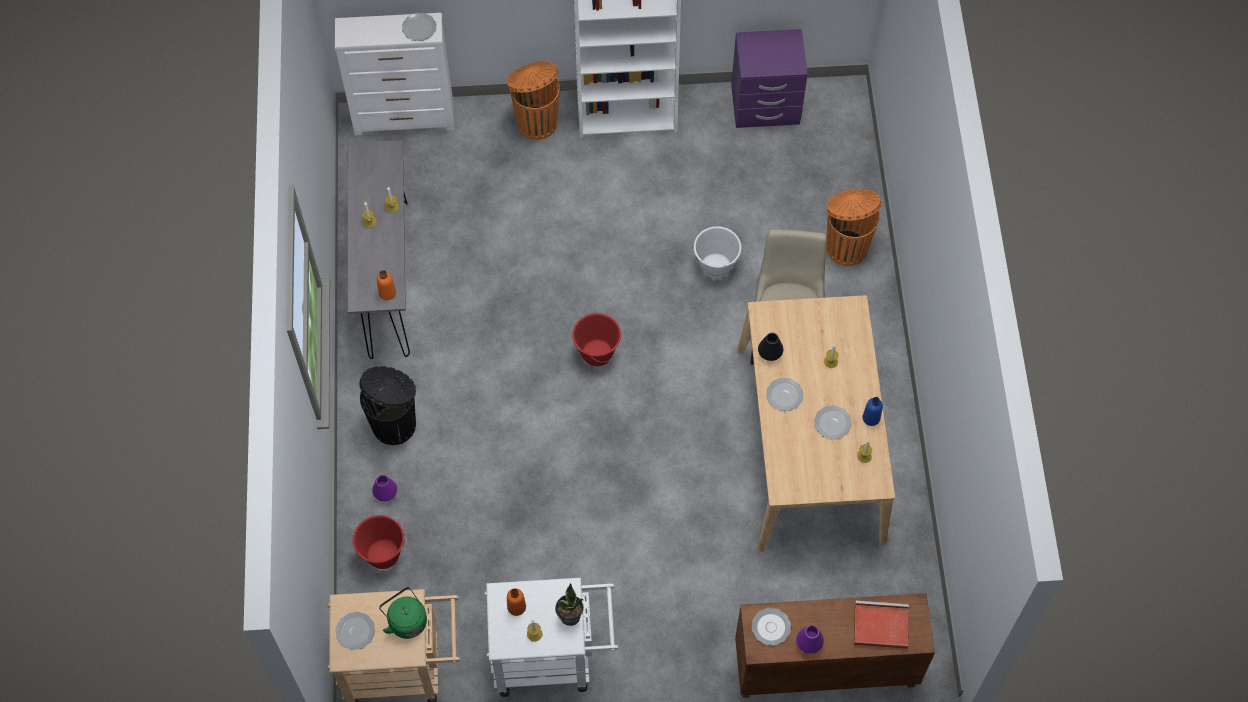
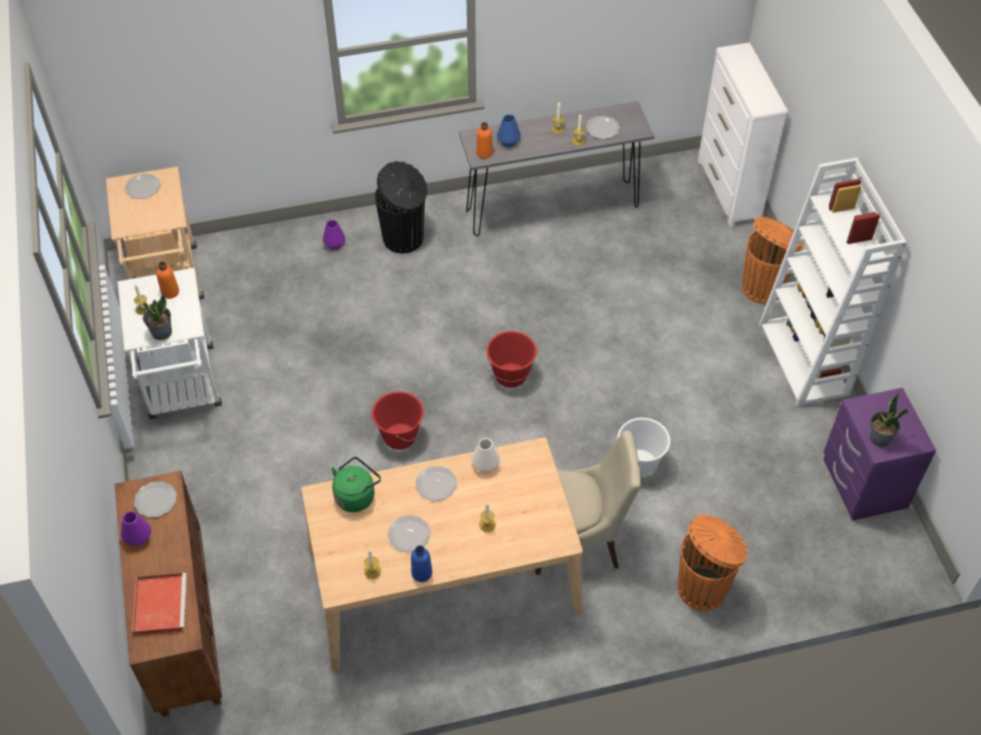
camera: 80 degrees right, 10 degrees down
red bucket [353,515,407,569] -> red bucket moved to [372,391,424,450]
green kettle [379,587,427,639] -> green kettle moved to [331,457,381,512]
plate [402,13,437,41] -> plate moved to [586,116,620,139]
black vase [758,333,783,361] -> white vase [471,438,500,473]
none -> blue vase [497,114,521,147]
none -> potted plant [870,392,908,447]

